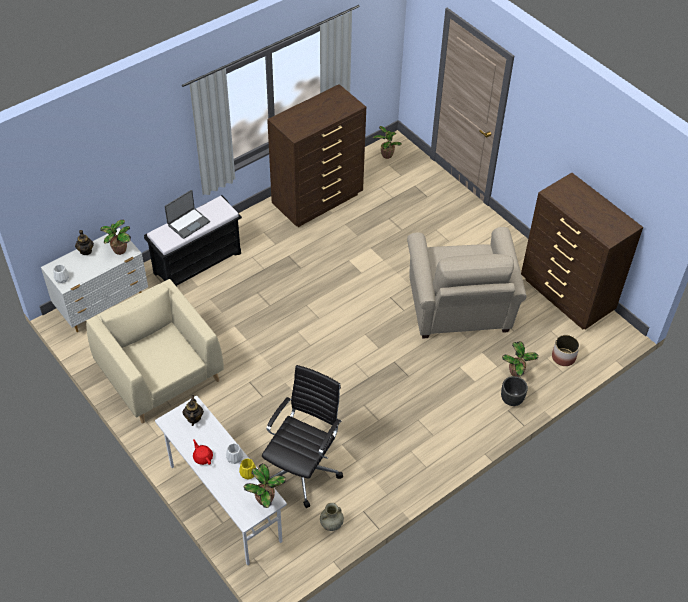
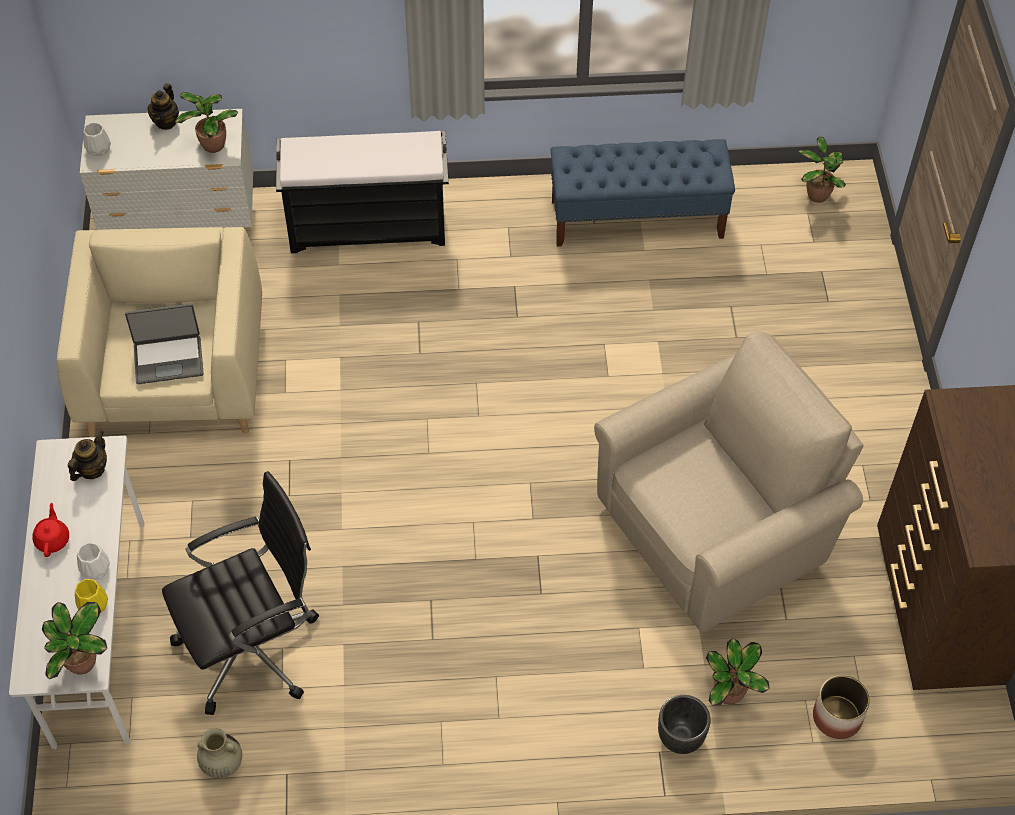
camera: 35 degrees right, 5 degrees up
laptop [165,190,210,239] -> laptop moved to [125,304,204,384]
brown dresser [267,84,366,227] -> blue bench [551,139,735,247]
beige armchair [407,227,527,339] -> beige armchair turned 150 degrees counterclockwise [594,331,864,633]

